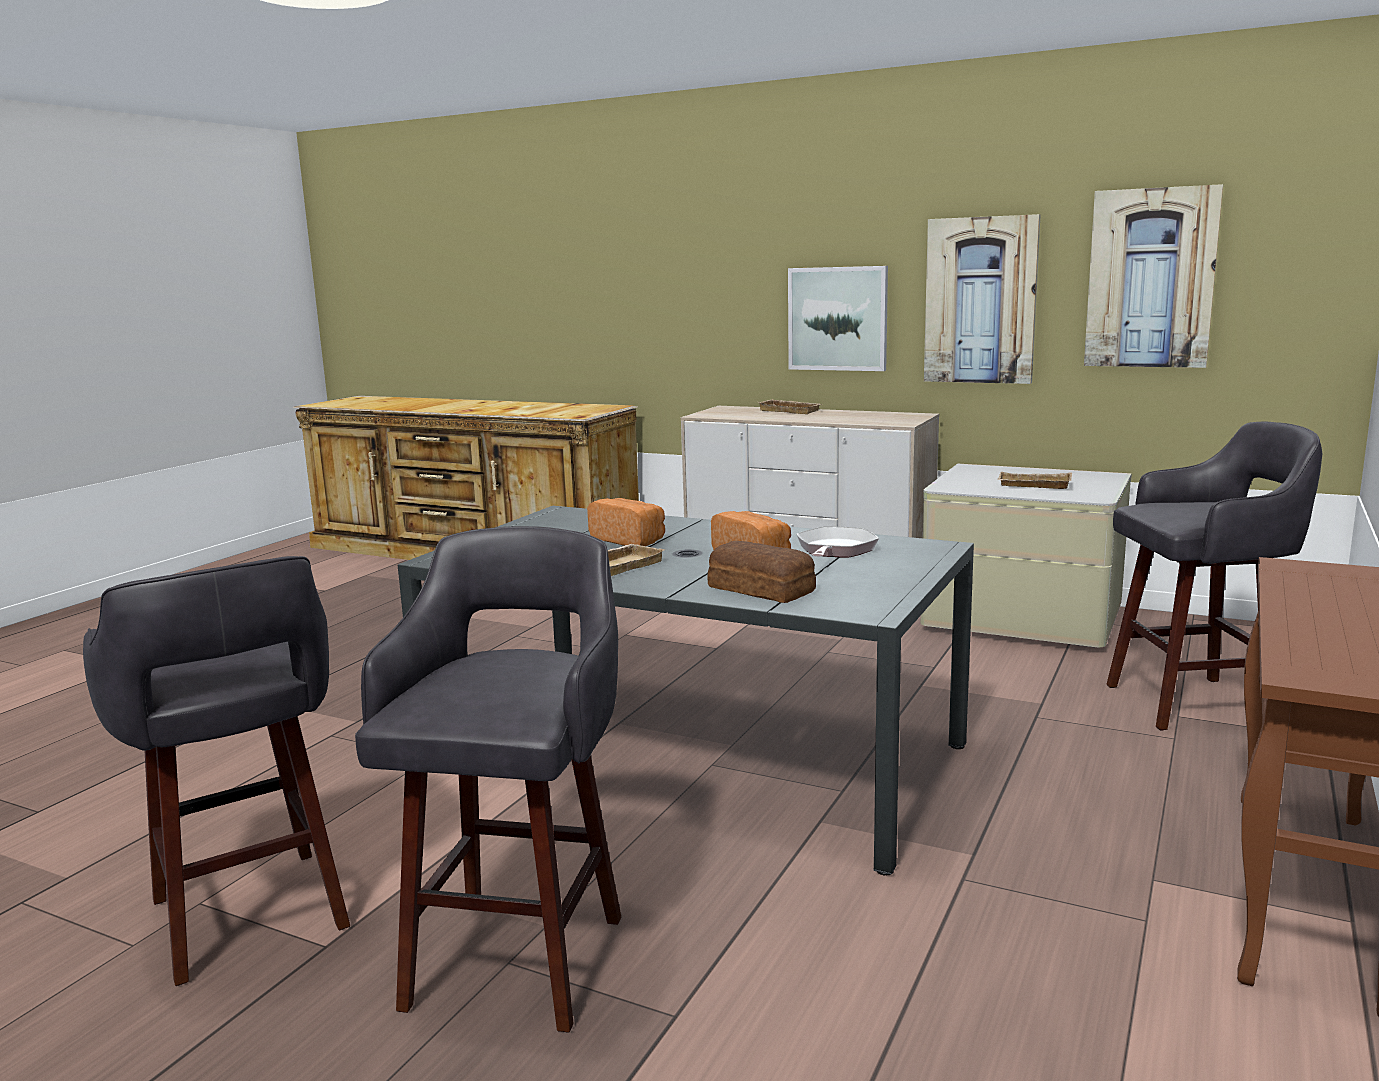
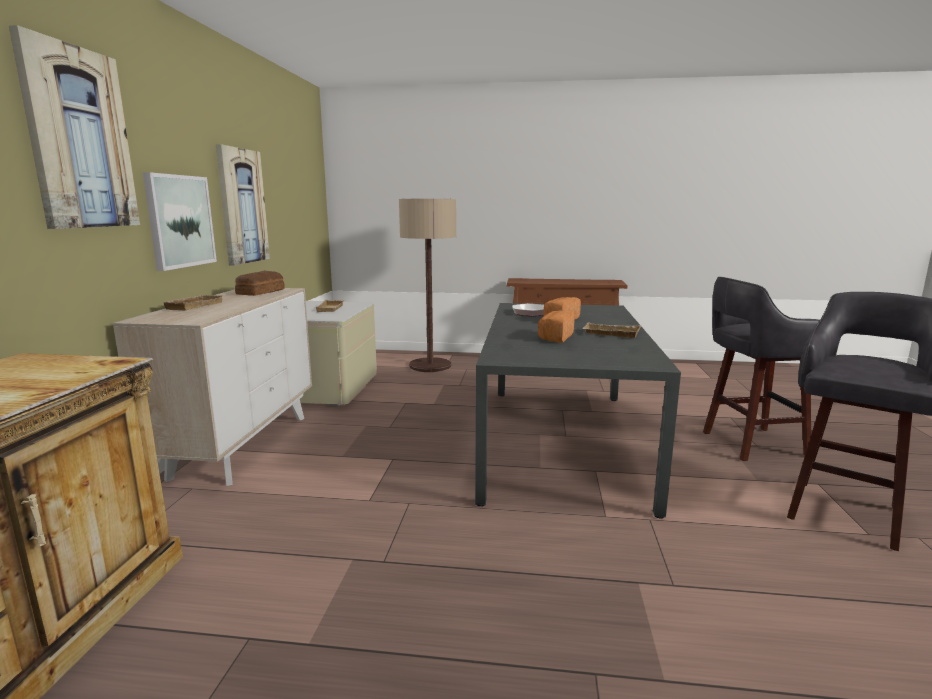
camera: 110 degrees left, 0 degrees up
bread [708,541,816,603] -> bread moved to [235,271,285,296]
picture [1084,184,1223,368] -> picture moved to [9,25,140,229]
grey stool [1107,422,1323,731] -> floor lamp [399,199,456,372]

